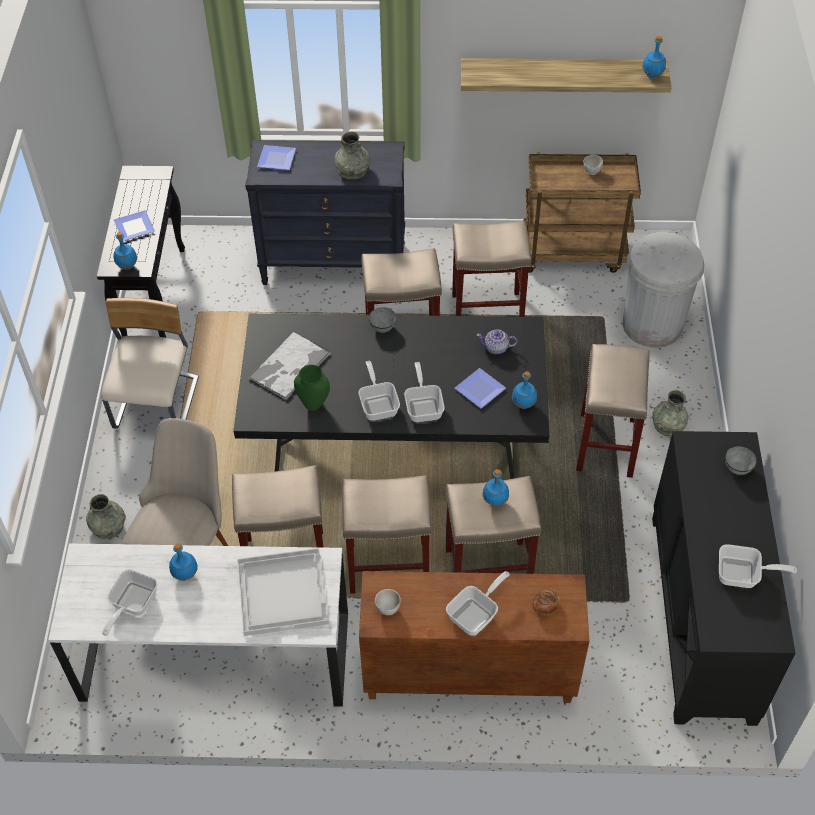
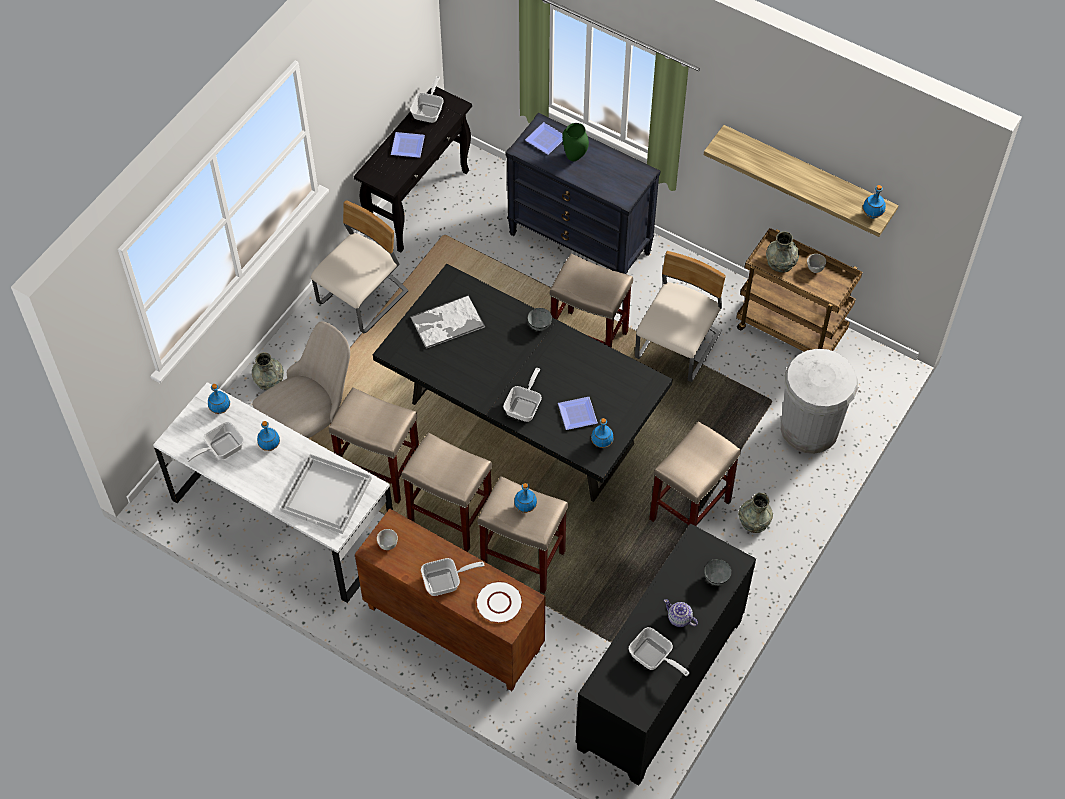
camera: 30 degrees right, 5 degrees up
blue bottle [113,232,137,270] -> blue bottle moved to [208,384,230,414]
green vase [294,365,330,411] -> green vase moved to [562,123,589,161]
grey vase [335,132,370,180] -> grey vase moved to [766,232,799,273]
frying pan [359,361,400,421] -> frying pan moved to [410,76,444,123]
beige stool [452,220,531,317] -> beige chair [635,251,726,382]
teapot [477,329,517,354] -> teapot moved to [664,599,698,627]
bread [533,588,560,615] -> white plate [476,581,523,624]

